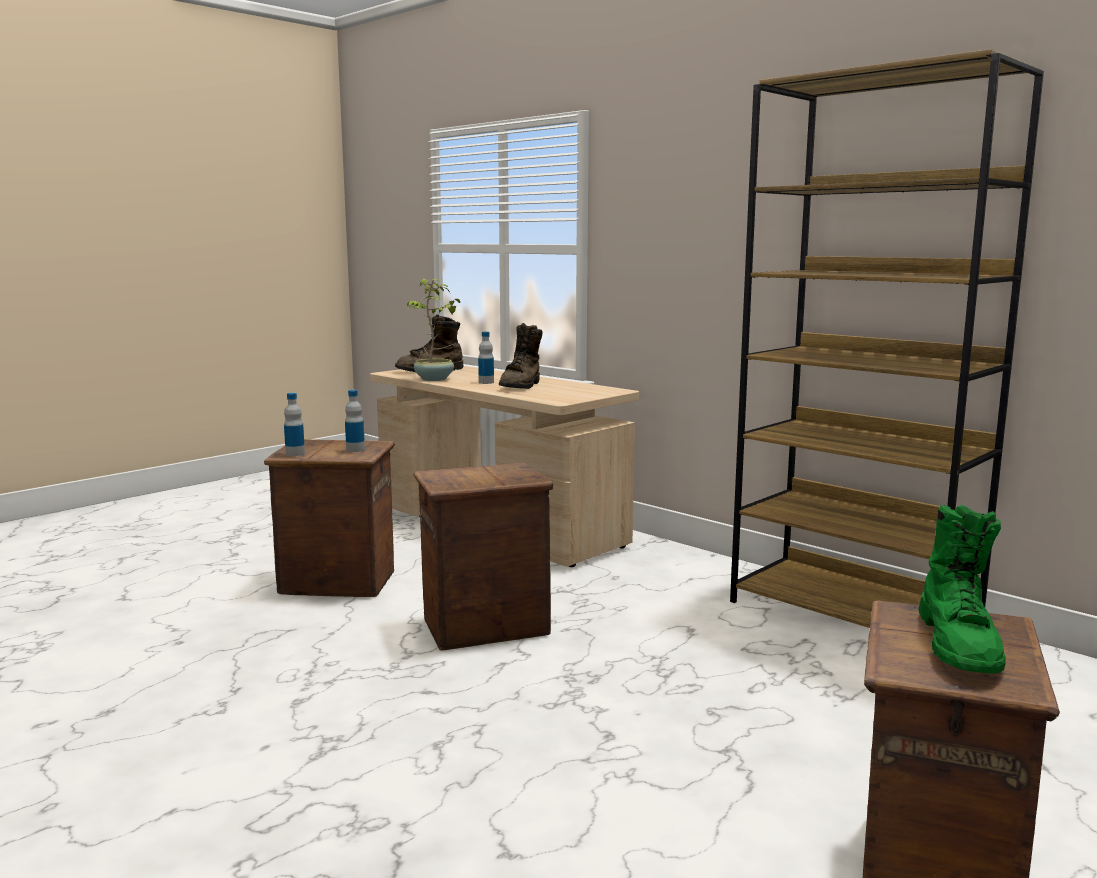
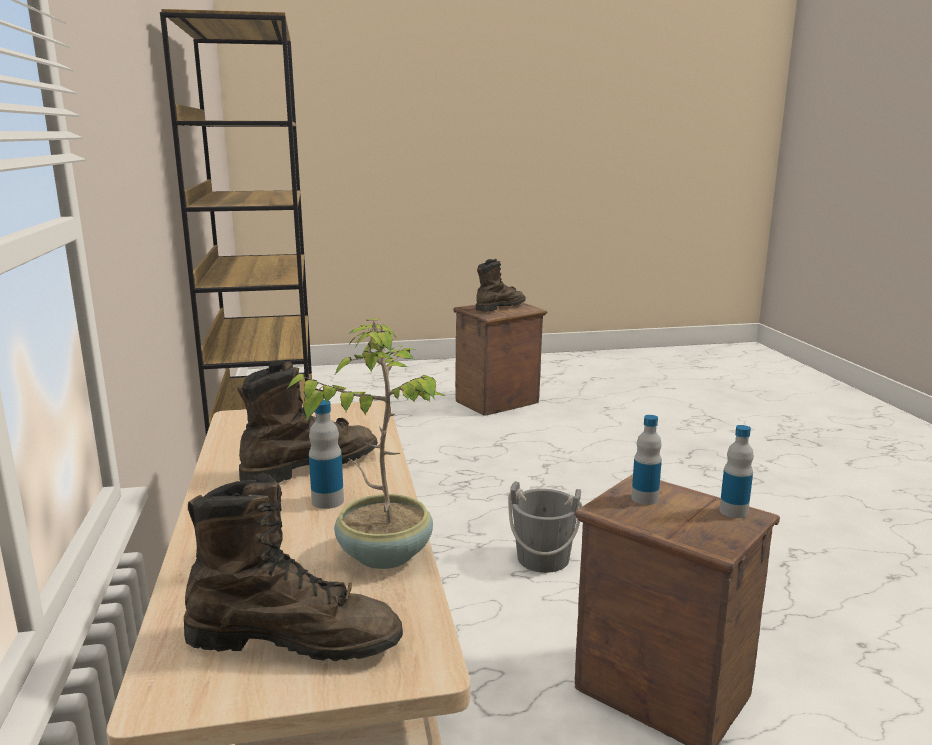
camera: 145 degrees left, 5 degrees up
crate [413,463,553,650] -> grey bucket [508,481,582,573]
green boot [918,505,1005,674] -> brown boot [476,259,526,312]

